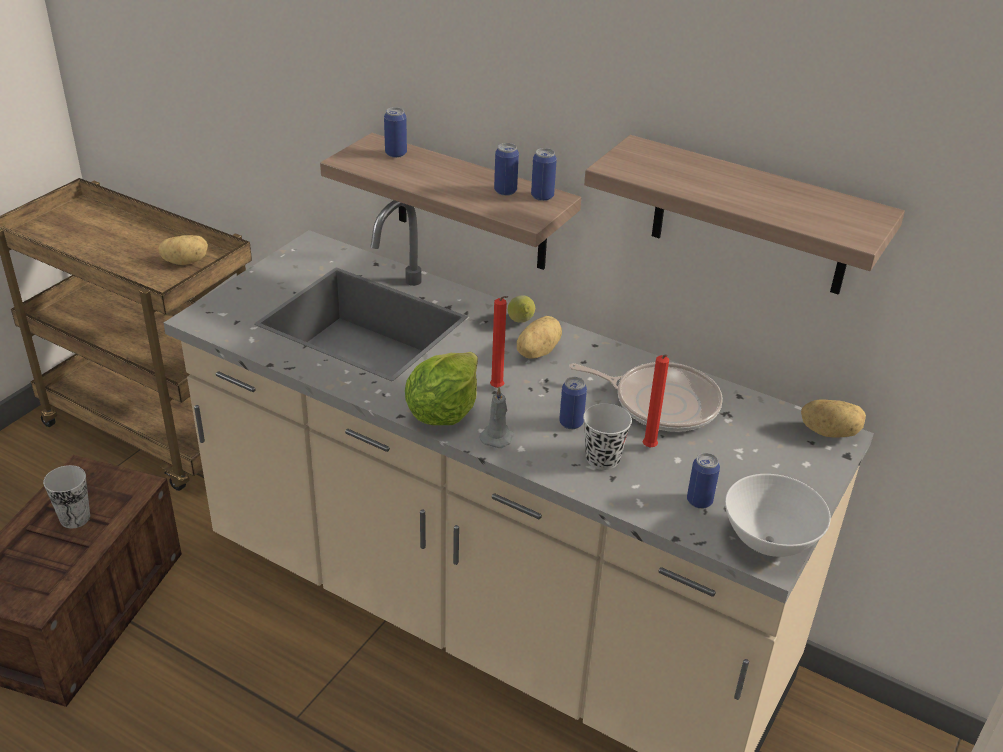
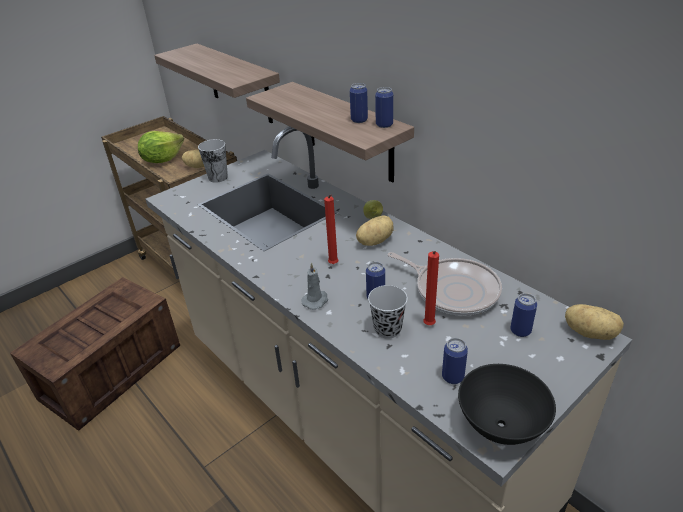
camera: 20 degrees right, 0 degrees up
cup [43,465,90,529] -> cup moved to [198,139,228,183]
can [384,107,407,158] -> can moved to [510,293,537,337]
lettuce [405,352,478,425] -> lettuce moved to [138,131,184,163]
shelf [584,135,905,295] -> shelf moved to [154,44,280,123]
white bowl [725,474,831,557] -> black bowl [458,364,556,445]

